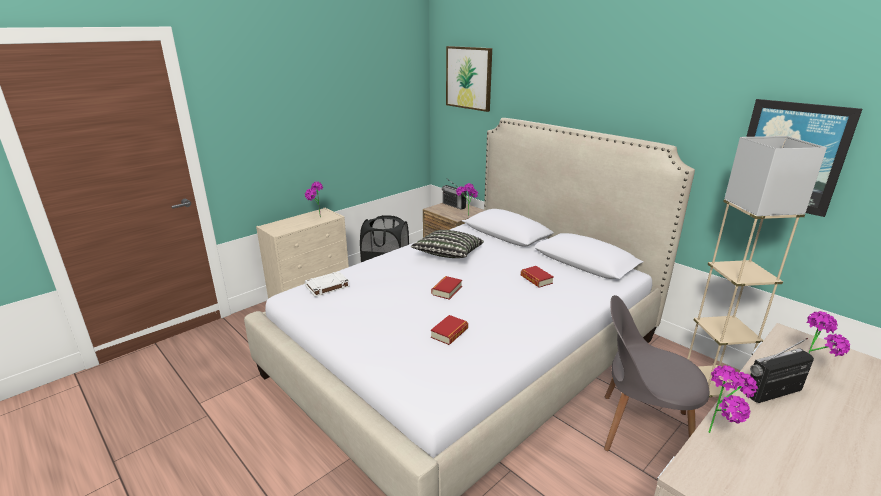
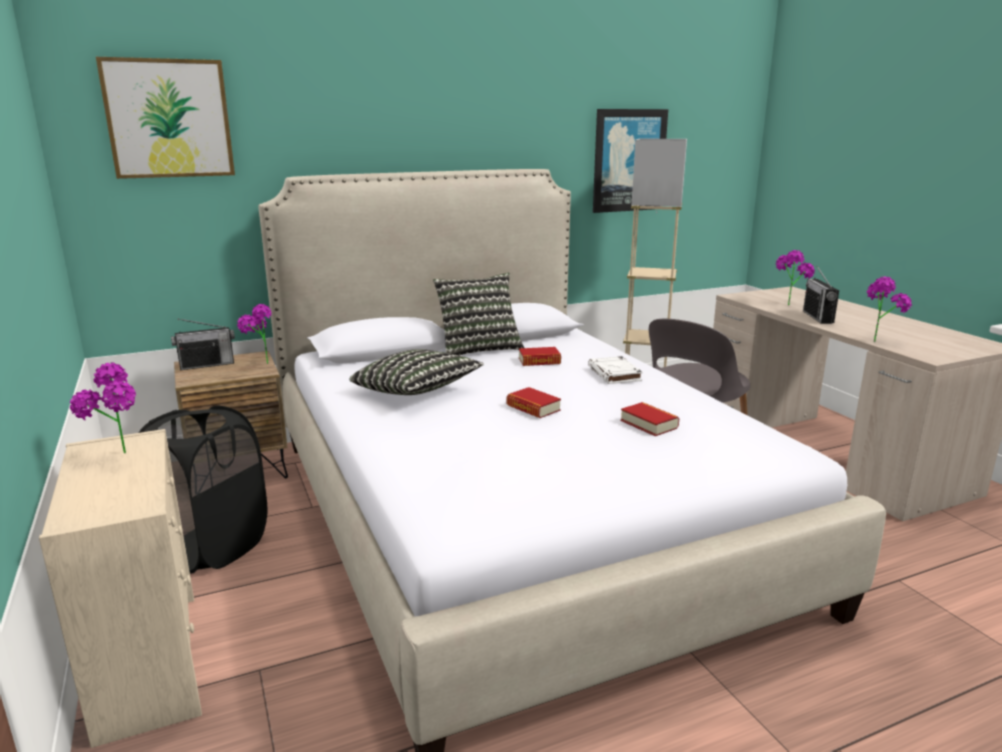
camera: 70 degrees left, 5 degrees down
white book [305,271,350,297] -> white book moved to [588,356,643,384]
none -> pillow [433,273,524,356]

